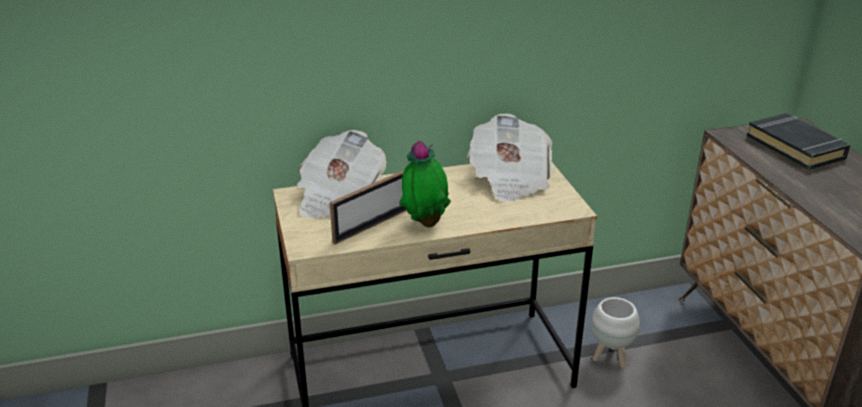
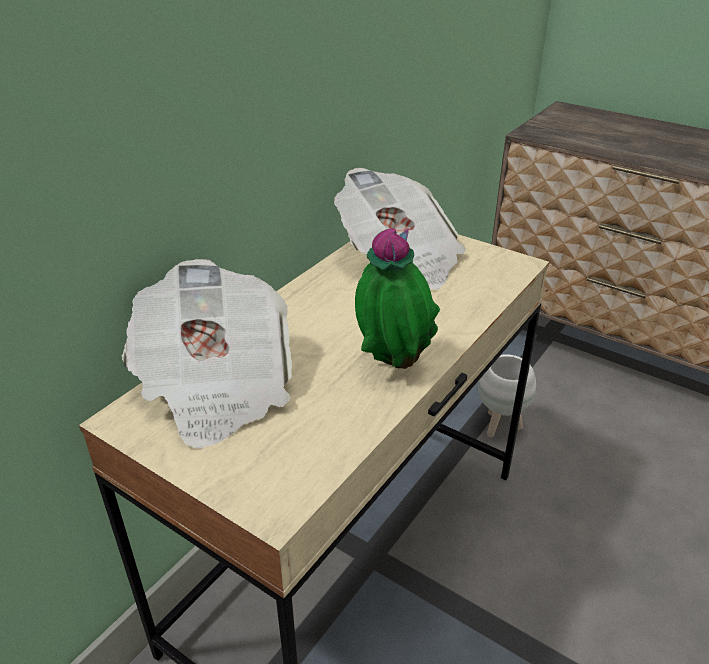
camera: 40 degrees left, 5 degrees up
picture frame [330,170,407,245] -> none
black book [747,113,851,170] -> none

